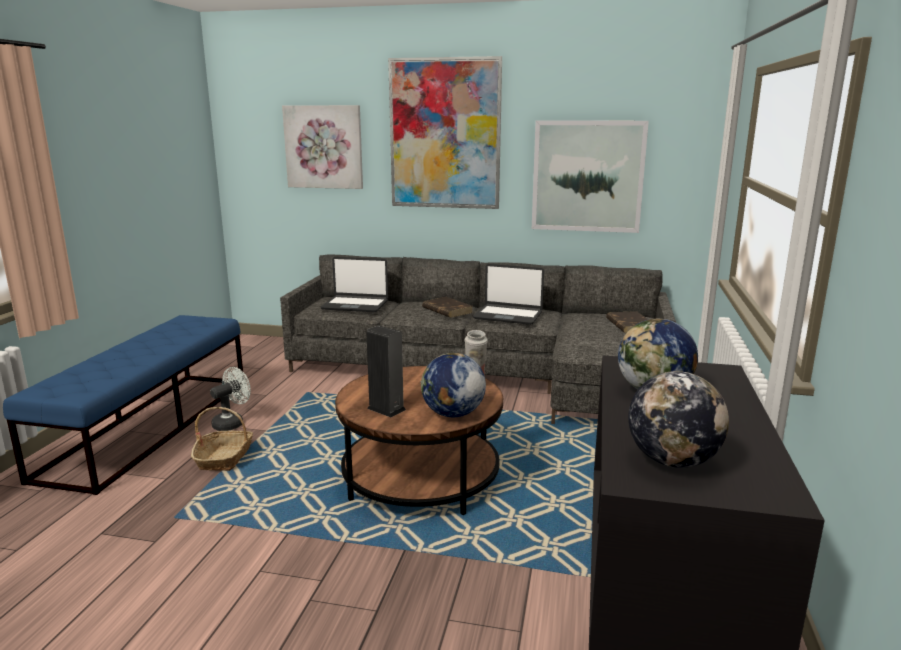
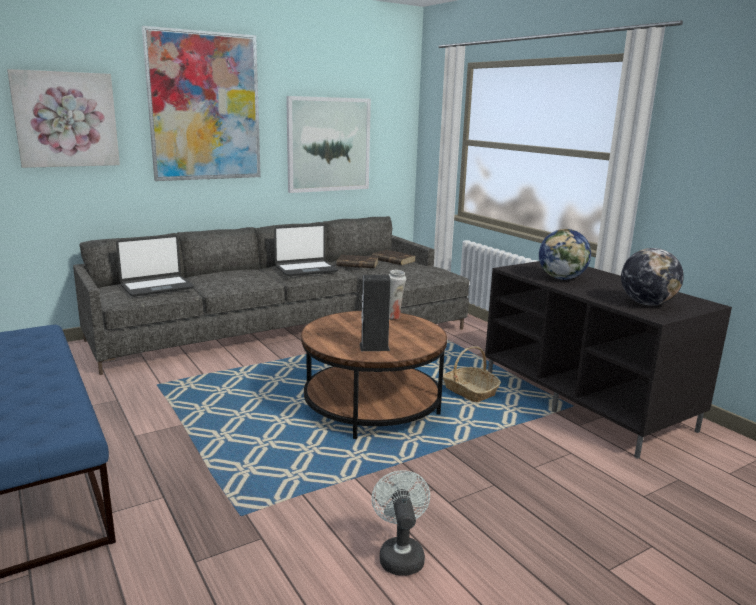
camera: 45 degrees left, 0 degrees up
basket [191,407,253,471] -> basket moved to [443,346,501,402]
white fan [210,367,251,431] -> white fan moved to [371,470,430,576]
globe [420,353,486,418] -> none
brown book [422,297,473,318] -> brown book moved to [336,255,378,268]

